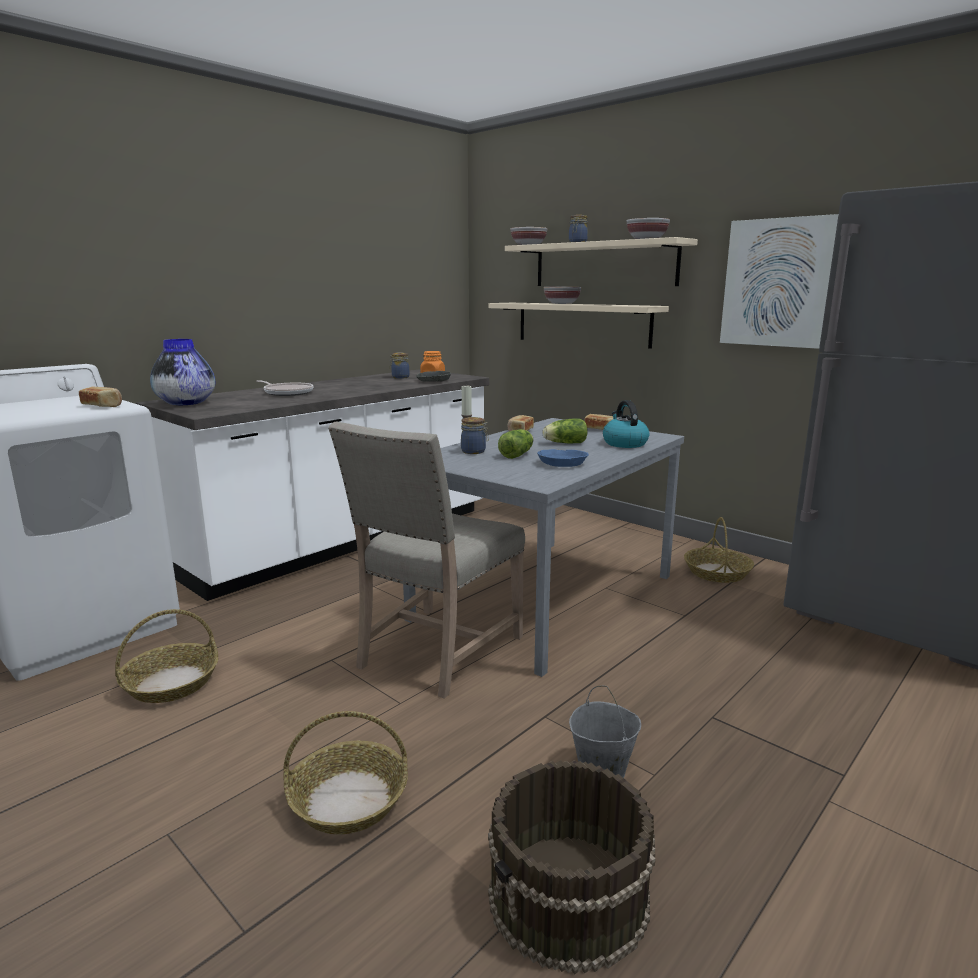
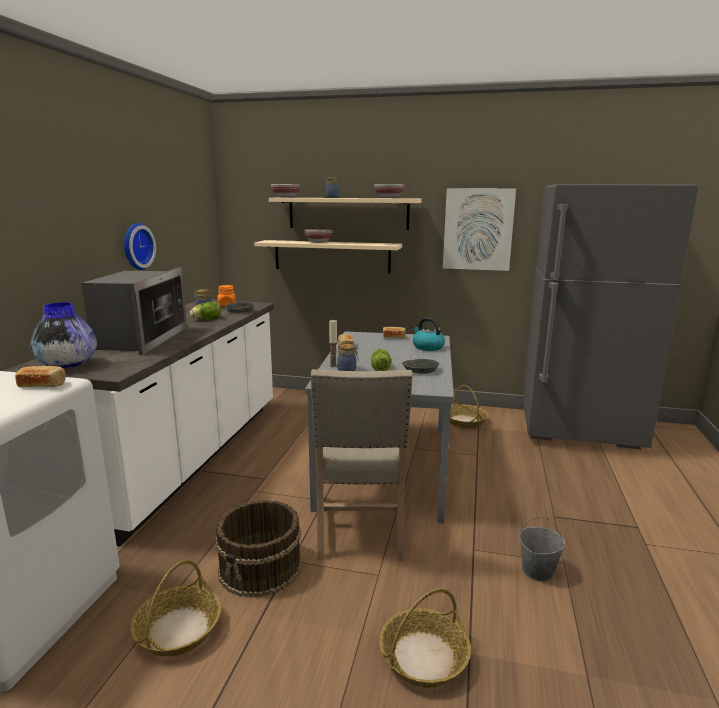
camera: 30 degrees left, 0 degrees up
frying pan [256,380,314,396] -> microwave [81,267,187,355]
brown bucket [488,760,656,975] -> brown bucket moved to [215,500,302,598]
blue bowl [537,449,589,467] -> grey bowl [402,359,439,374]
lettuce [543,418,588,443] -> lettuce moved to [189,302,221,319]
none -> wall clock [124,223,156,270]

